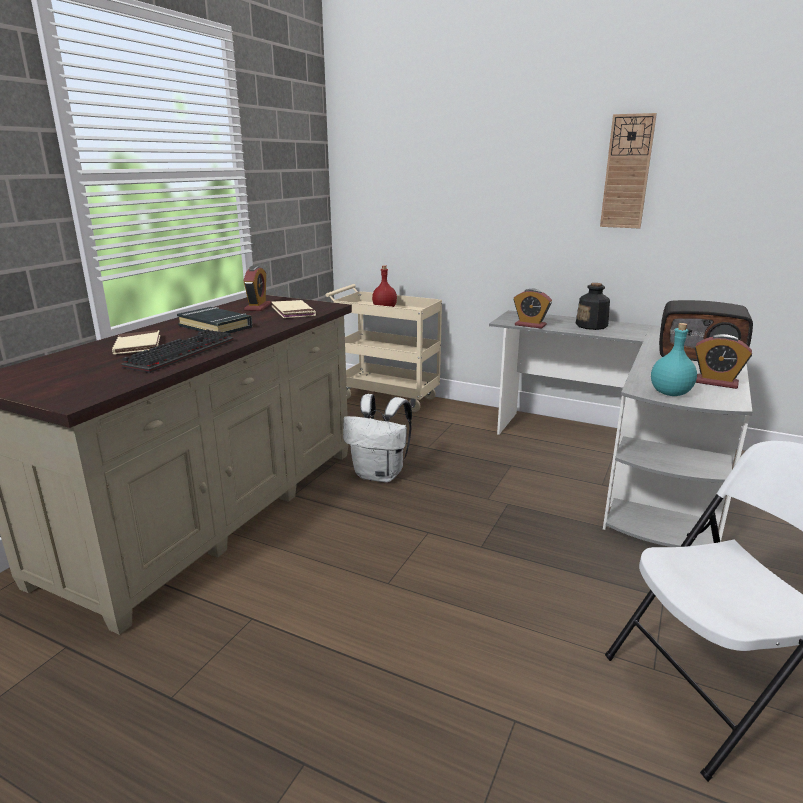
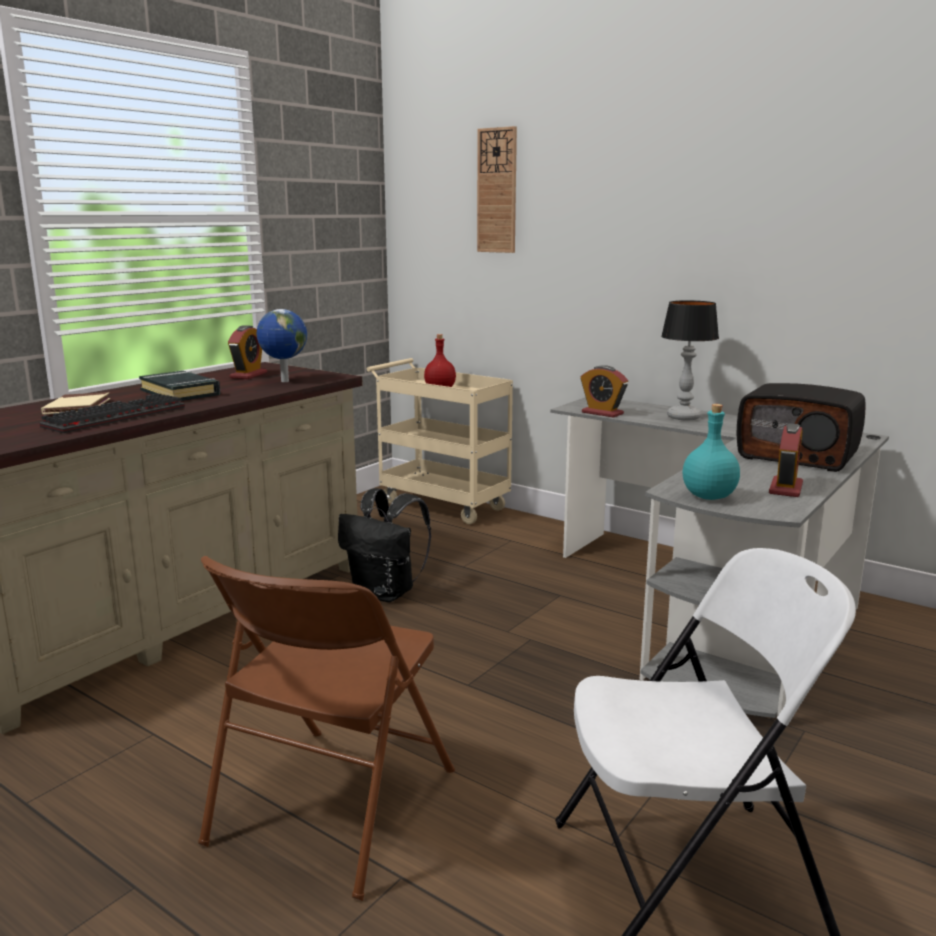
camera: 10 degrees right, 5 degrees down
beige book [272,300,316,318] -> globe [257,309,307,382]
white backpack [343,394,412,483] -> black backpack [338,488,431,602]
bottle [575,283,610,330] -> table lamp [661,300,719,420]
wall clock [600,113,657,228] -> wall clock moved to [477,126,517,253]
alarm clock [695,334,752,389] -> alarm clock turned 105 degrees counterclockwise [769,423,803,497]
none -> brown chair [198,556,455,901]

